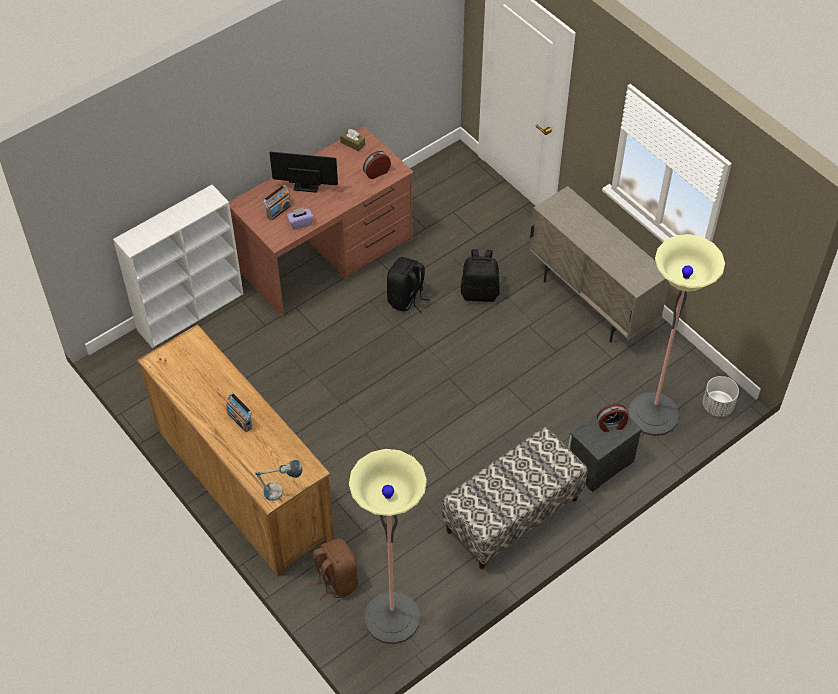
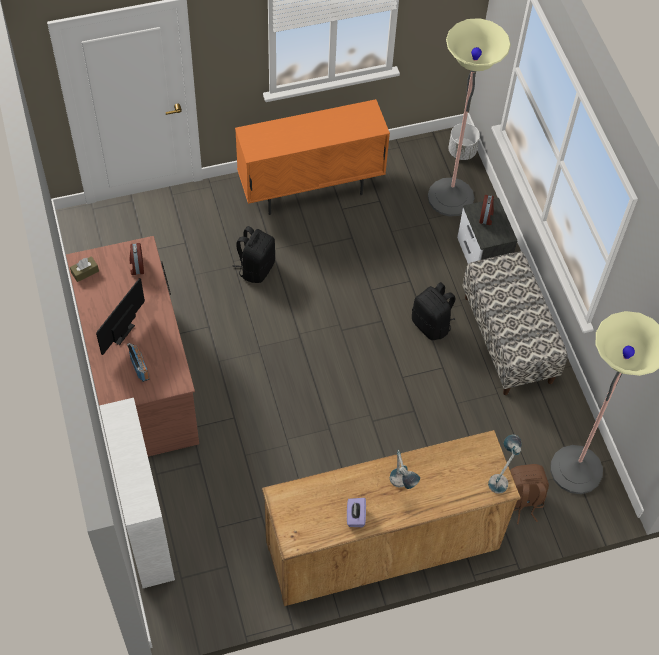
camera: 70 degrees left, 5 degrees up
radio [226,392,252,432] -> table lamp [390,450,420,489]
purple tissue box [287,208,313,229] -> purple tissue box moved to [347,498,366,527]
black backpack [387,257,430,313] -> black backpack moved to [412,282,456,340]
beige cabinet [529,186,669,343] -> orange cabinet [235,99,390,215]

